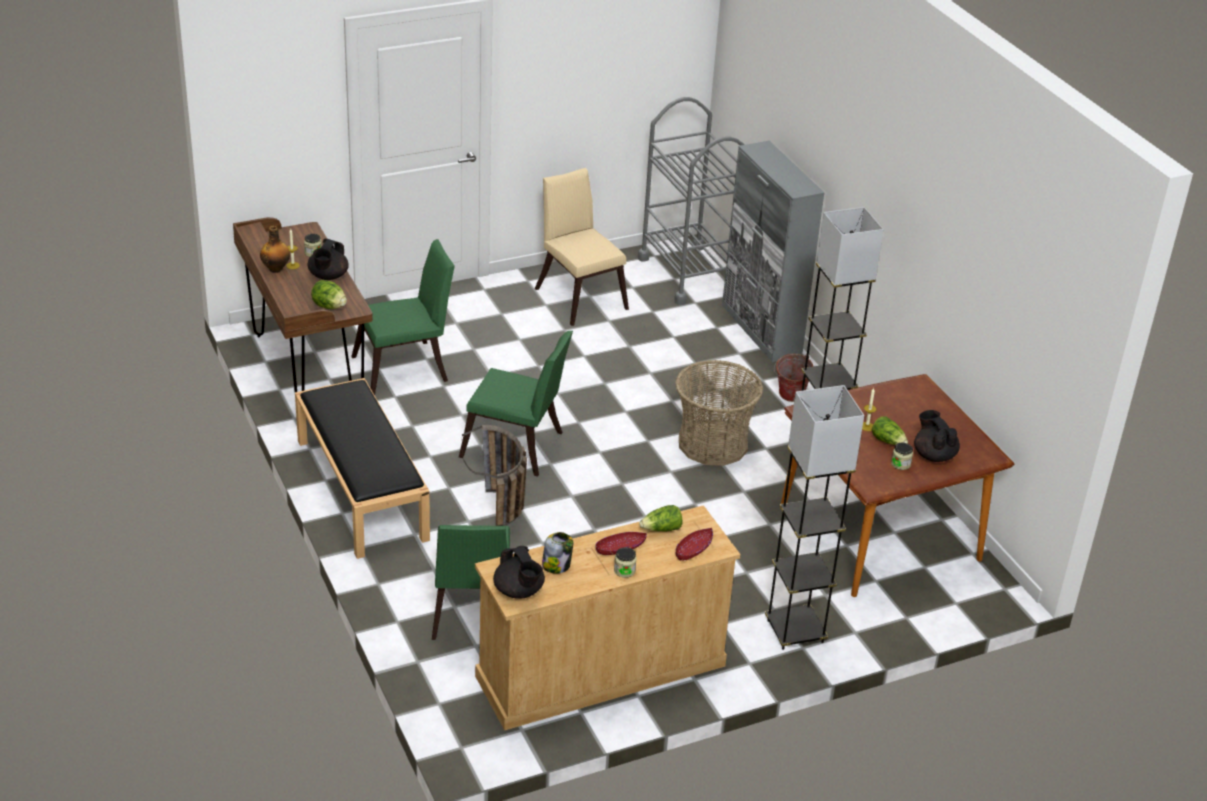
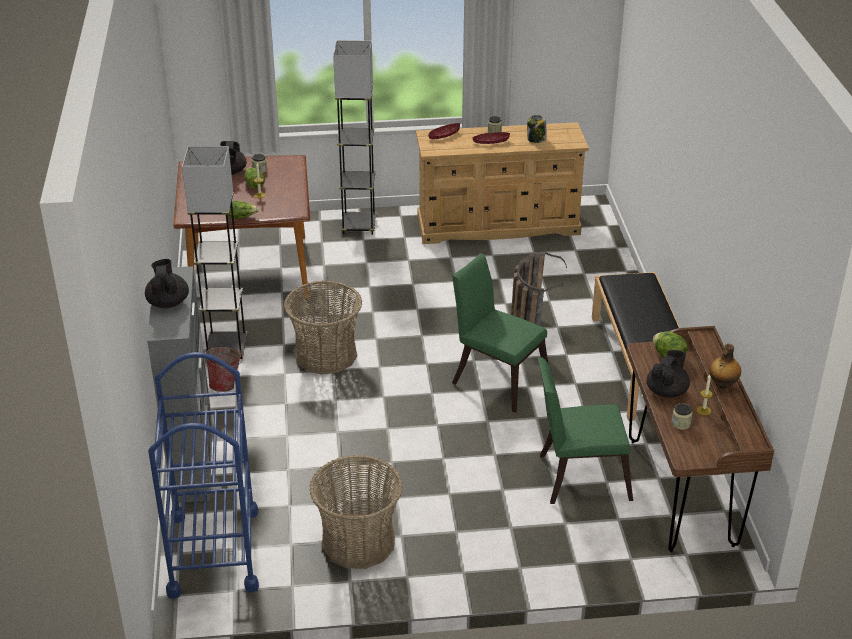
camera: 160 degrees left, 0 degrees up
green chair [432,525,510,640] -> none
black teapot [493,546,545,599] -> black teapot moved to [145,259,189,308]
beige chair [535,168,629,326] -> basket [310,455,403,569]
grey cart [638,97,745,305] -> blue cart [148,352,259,599]
lettuce [639,505,683,532] -> lettuce moved to [228,201,259,219]

